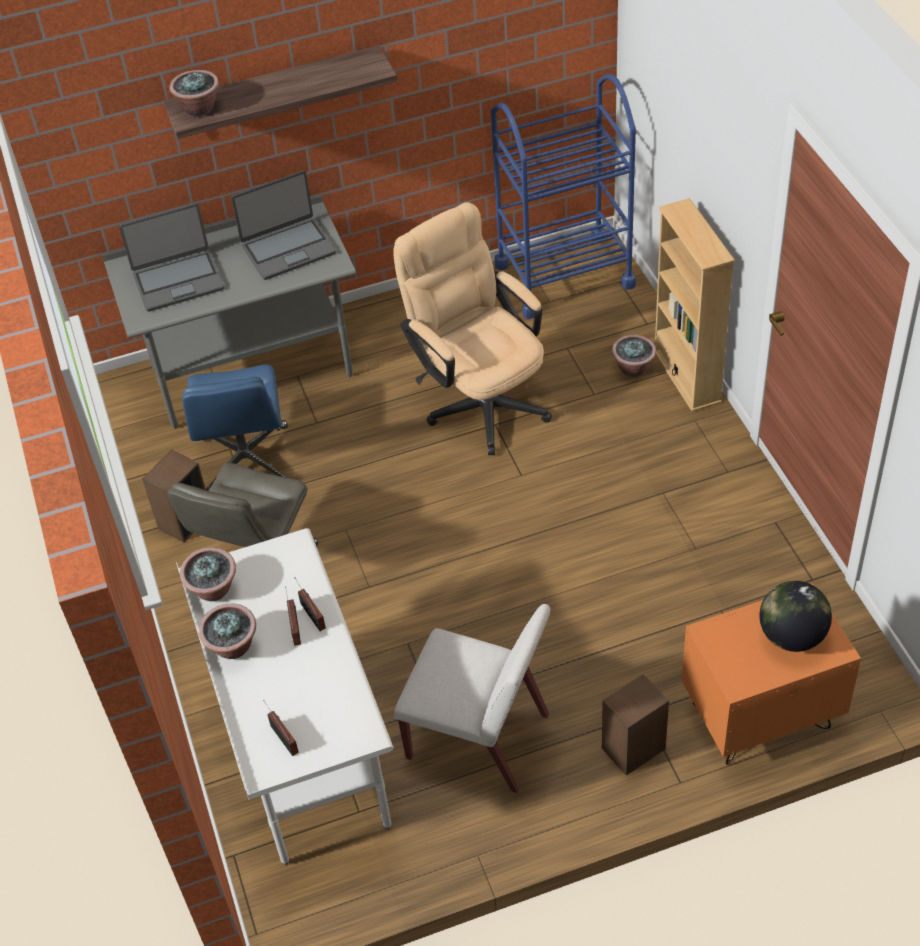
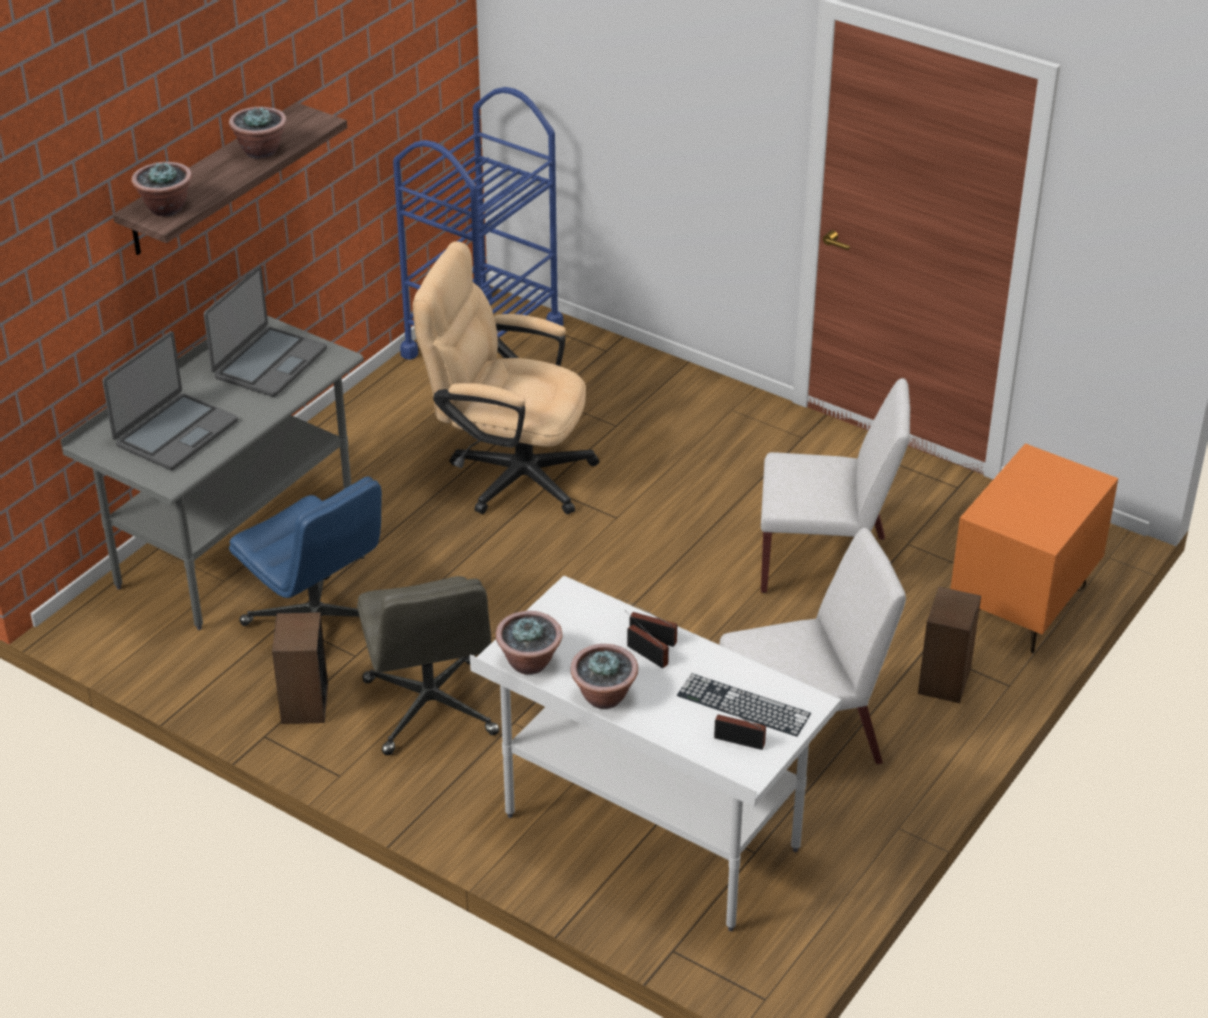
camera: 40 degrees left, 10 degrees down
potted plant [612,335,656,377] -> potted plant moved to [229,106,287,159]
beige bookcase [655,198,735,412] -> none
globe [760,581,832,652] -> none
none -> keyboard [677,673,811,737]
none -> white chair [761,378,910,593]

